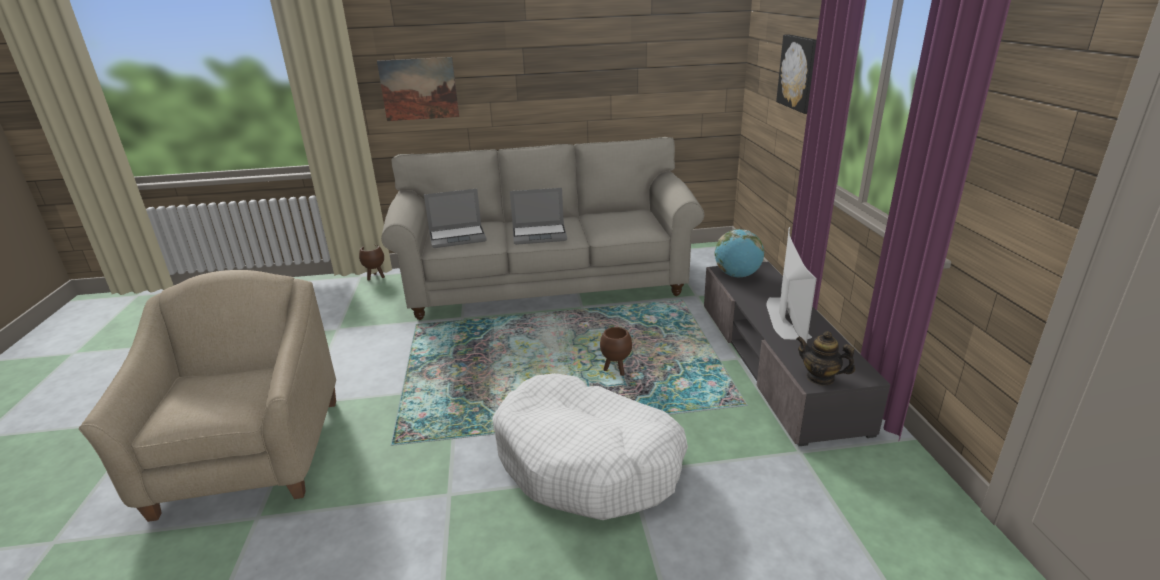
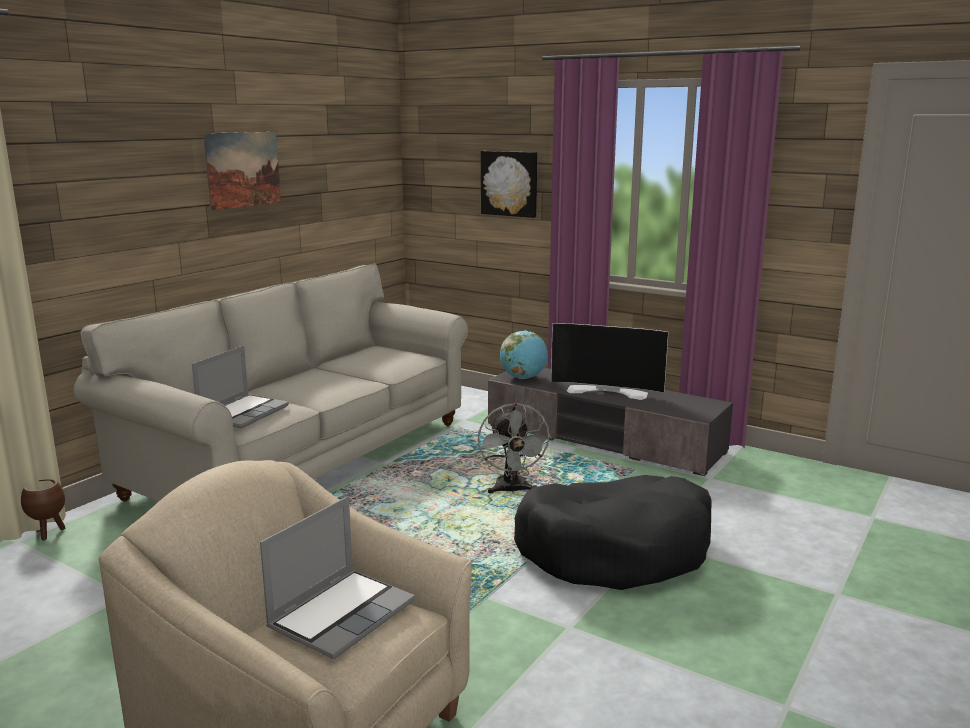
camera: 50 degrees left, 10 degrees down
picture [377,57,459,121] -> picture moved to [203,132,281,211]
white dog bed [493,373,688,520] -> black dog bed [514,475,711,590]
laptop [510,188,567,245] -> laptop moved to [260,496,415,659]
brown planter [600,327,632,376] -> grey fan [478,403,552,494]
television [766,227,817,344] -> television turned 150 degrees clockwise [551,323,669,400]
teapot [796,331,855,385] -> none

